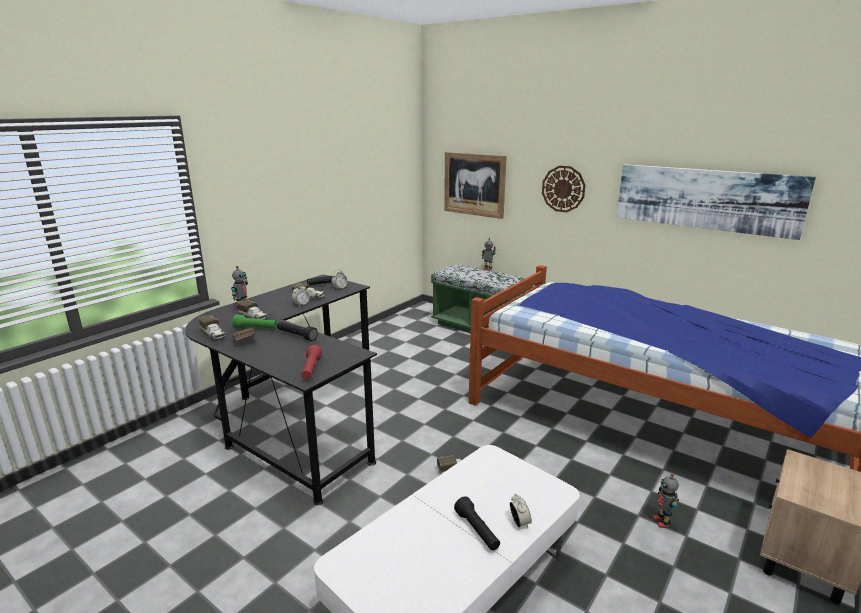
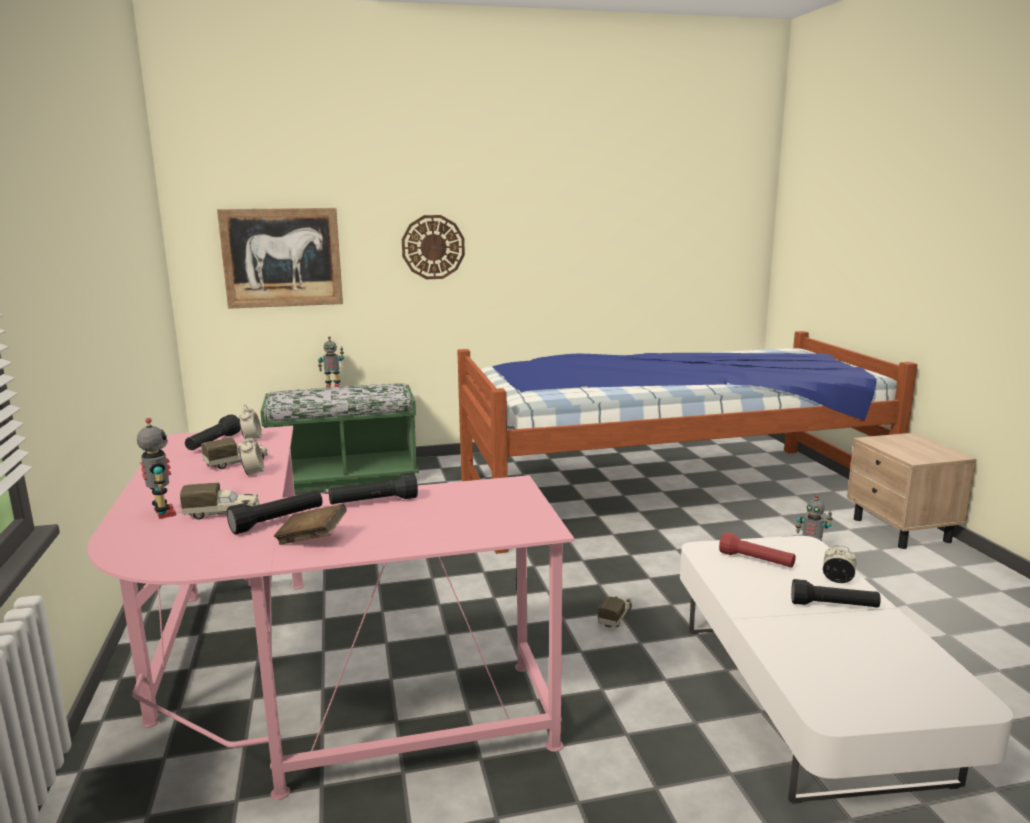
camera: 50 degrees left, 5 degrees down
black desk [185,274,377,505] -> pink desk [88,426,574,800]
toy truck [199,315,226,341] -> none
green flashlight [232,314,277,329] -> black flashlight [227,490,322,534]
red flashlight [302,345,322,379] -> red flashlight moved to [719,532,796,568]
picture [616,164,816,240] -> none

